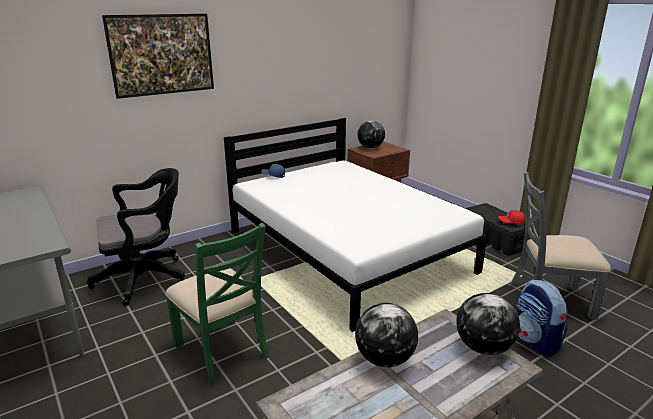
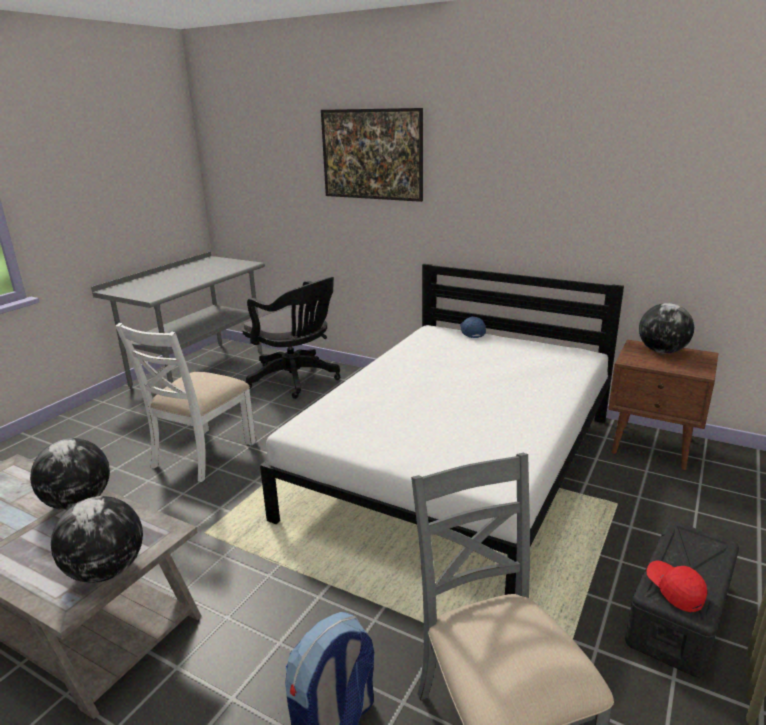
camera: 65 degrees right, 0 degrees up
green chair [165,223,269,386] -> white chair [115,323,256,482]

